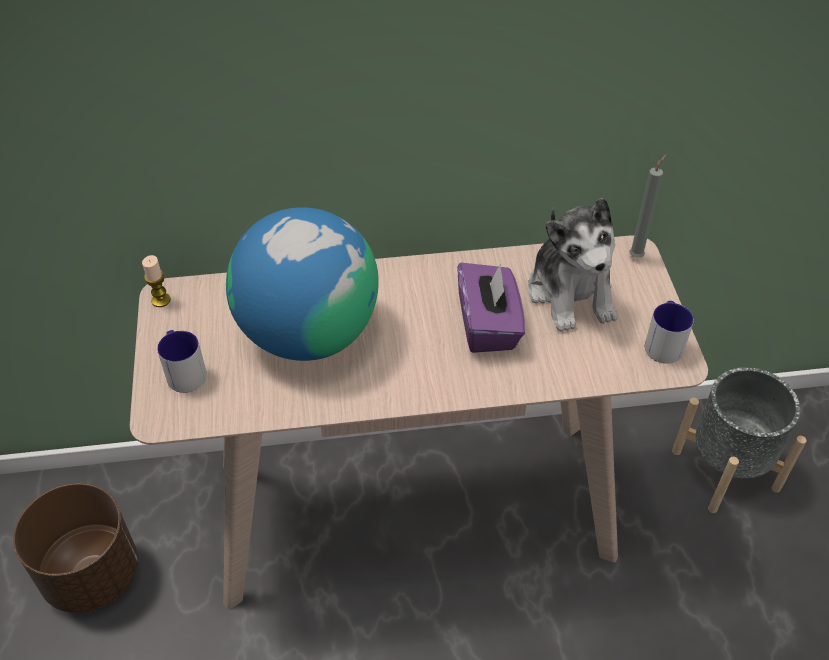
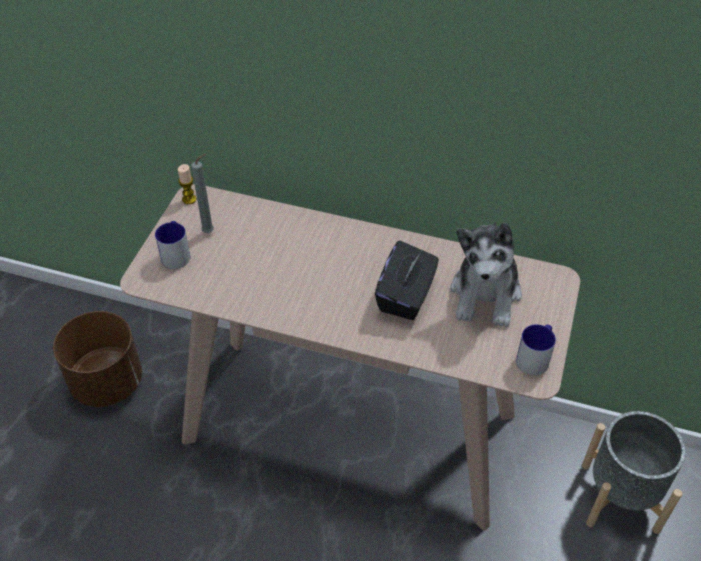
camera: 25 degrees right, 0 degrees up
globe [226,207,379,361] -> none
purple tissue box [457,263,525,353] -> black tissue box [375,241,439,320]
grey candle [629,154,667,258] -> grey candle moved to [191,153,214,233]

